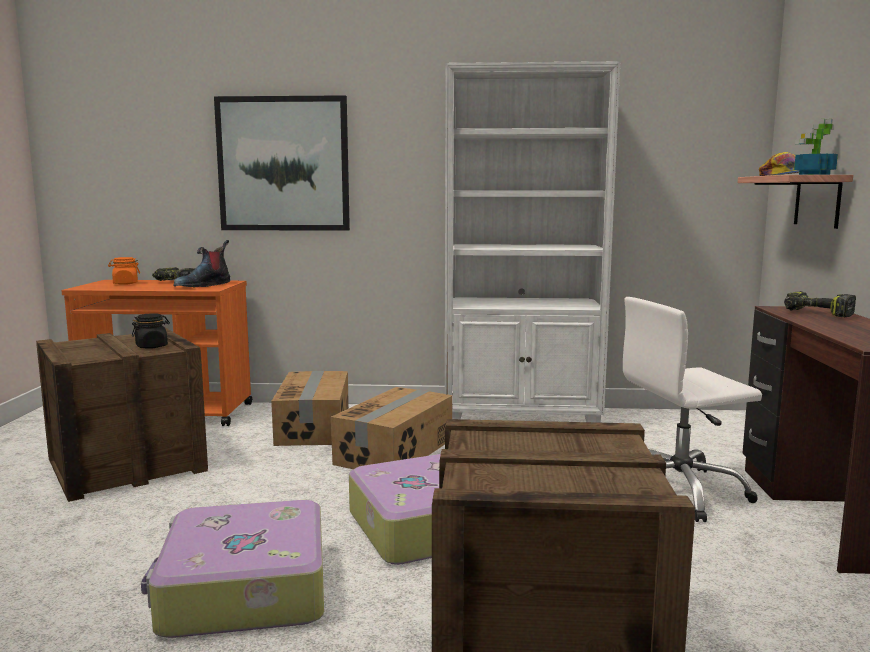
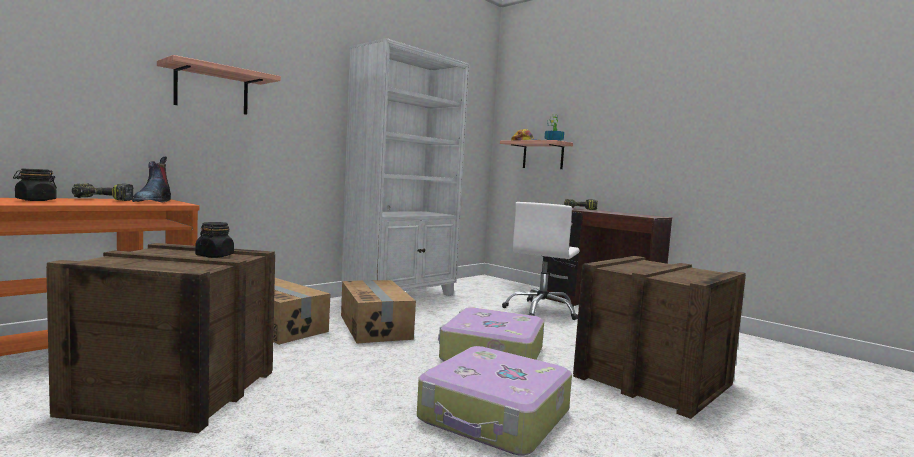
camera: 50 degrees left, 5 degrees down
orange jar [108,257,140,285] -> black jar [13,169,57,201]
picture [214,95,350,231] -> shelf [157,55,281,115]

